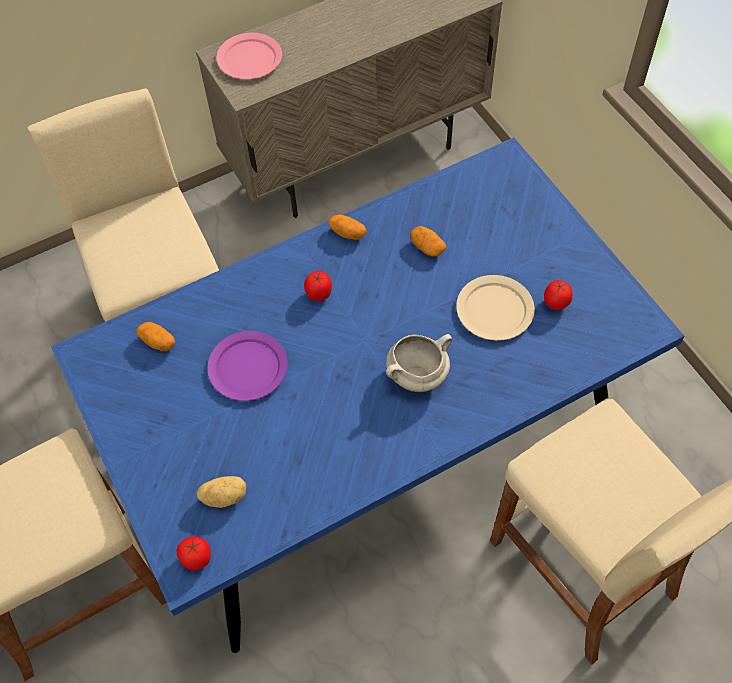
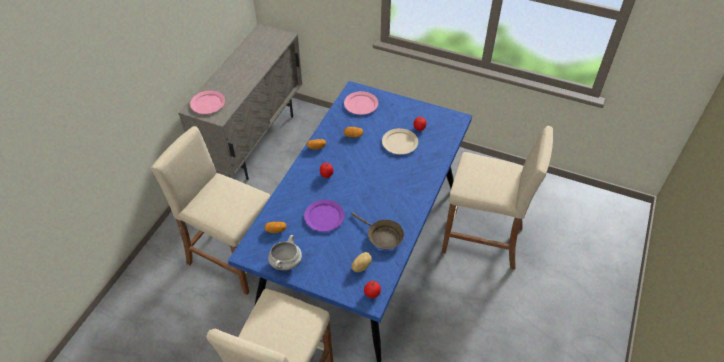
camera: 40 degrees left, 10 degrees down
white cooking pot [386,334,452,392] -> white cooking pot moved to [268,235,302,270]
none -> pink plate [344,91,378,115]
none -> brown frying pan [351,212,404,250]

